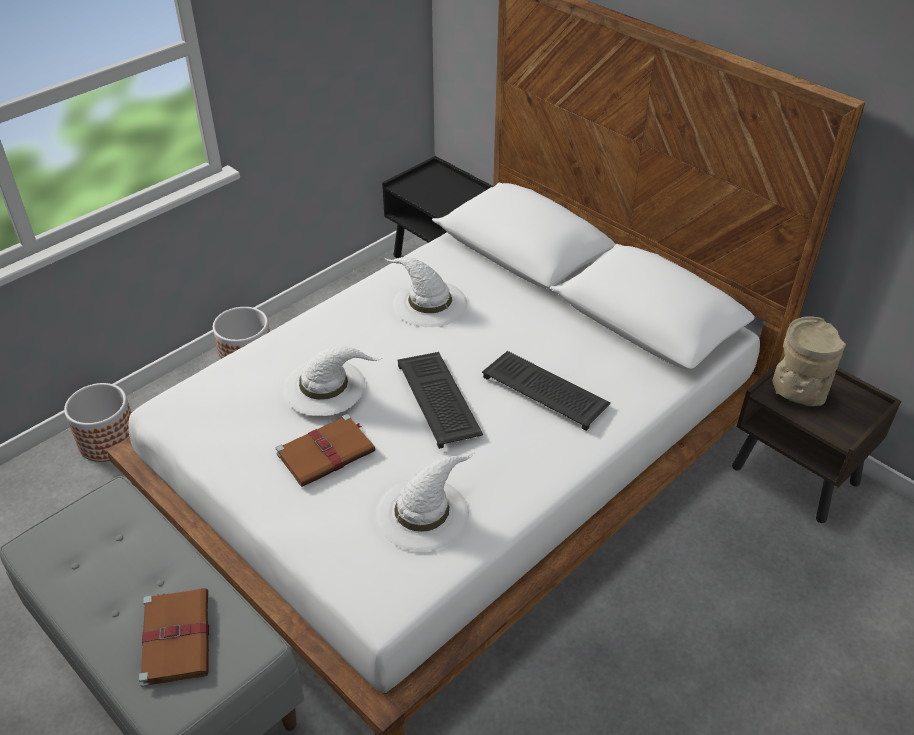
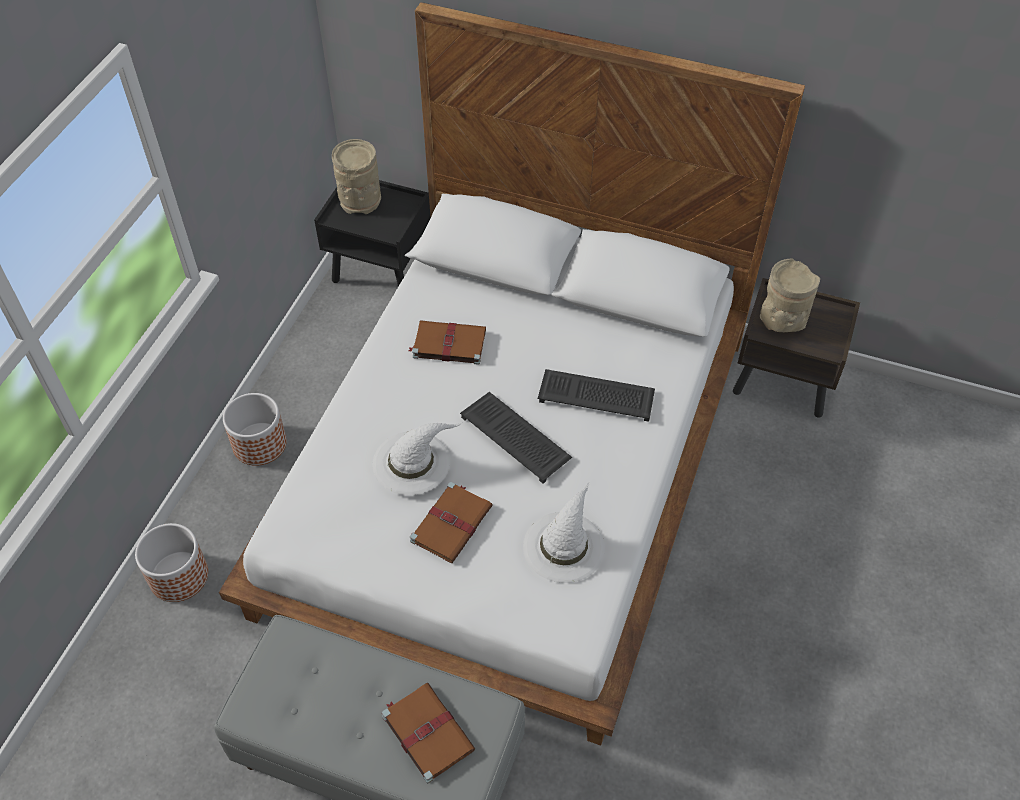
camera: 25 degrees left, 10 degrees up
white hat [385,257,467,327] -> brown book [408,320,486,365]
none -> beige vase [332,139,381,214]

